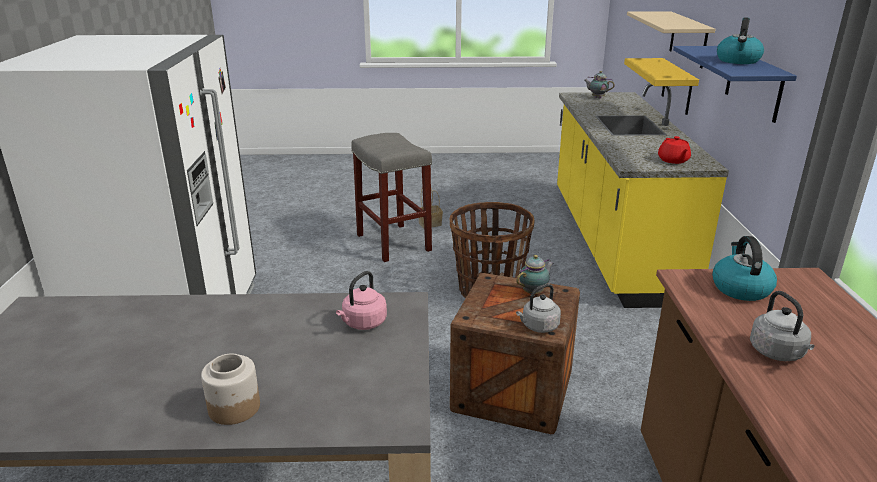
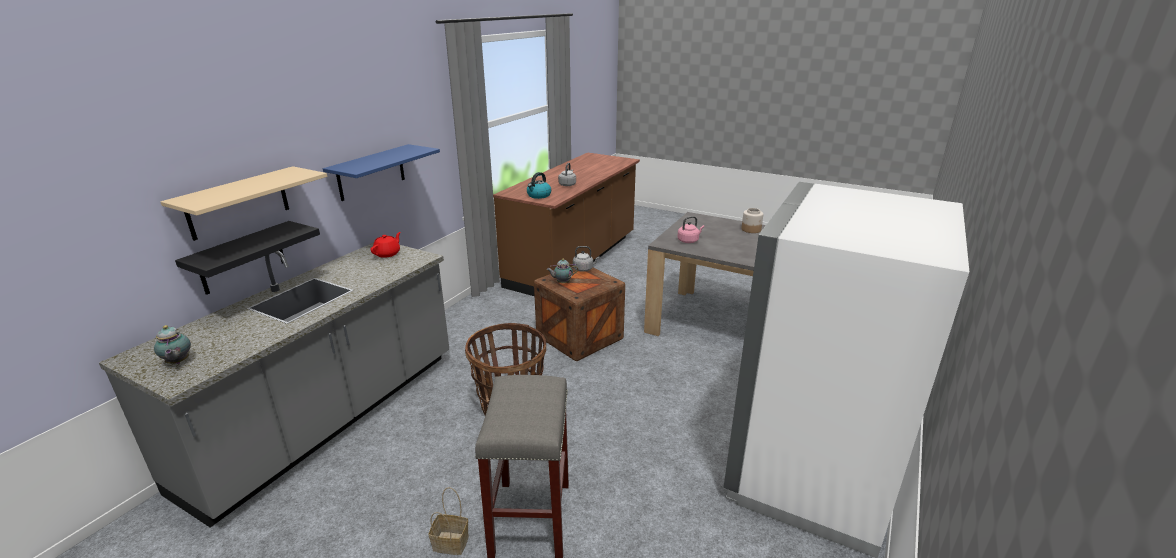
camera: 150 degrees left, 0 degrees up
yellow counter [557,83,729,308] -> grey counter [99,243,449,528]
yellow shelf [624,58,699,115] -> black shelf [175,221,320,295]
kettle [717,17,764,64] -> none

